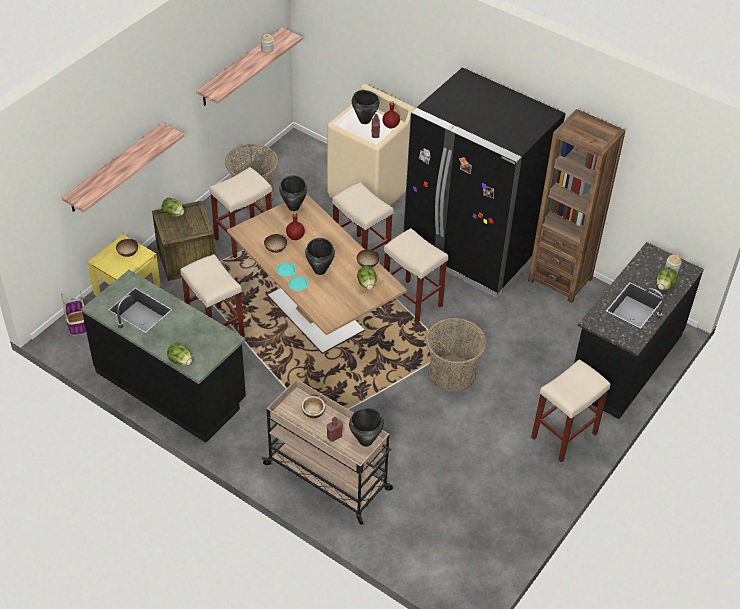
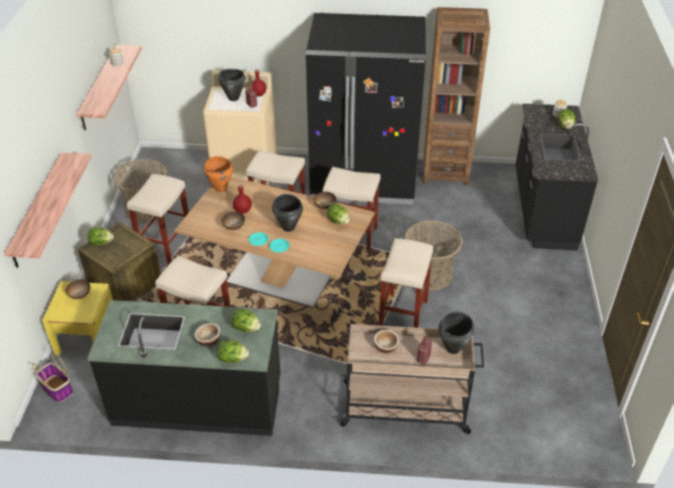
camera: 30 degrees left, 5 degrees down
black cooking pot [279,175,308,211] -> orange cooking pot [204,156,233,192]
beige stool [531,359,610,463] -> beige stool moved to [378,238,433,328]
none -> bowl [194,323,221,347]
none -> lettuce [231,308,261,332]

